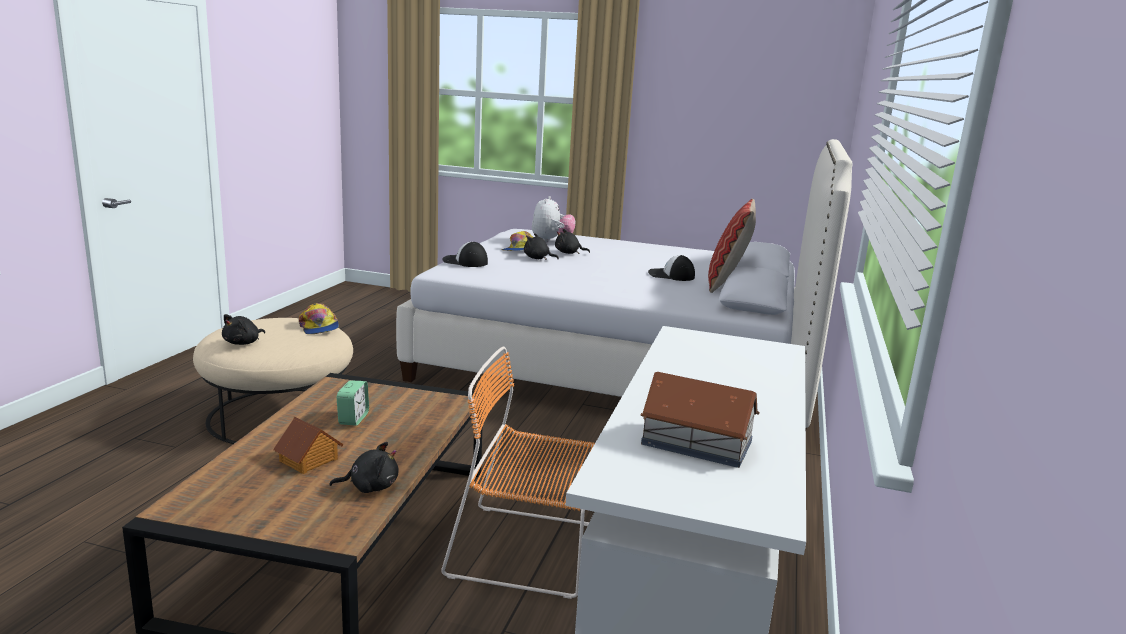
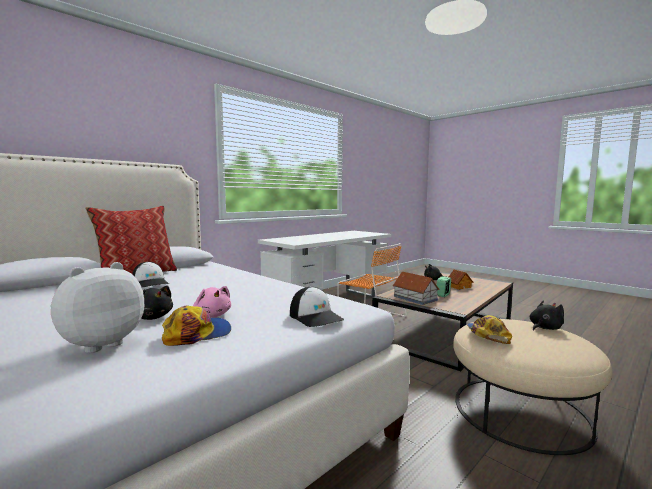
camera: 150 degrees left, 10 degrees down
black plush toy [524,233,559,260] -> pink plush toy [193,286,231,318]
toy house [641,372,760,468] -> toy house moved to [393,272,439,305]

